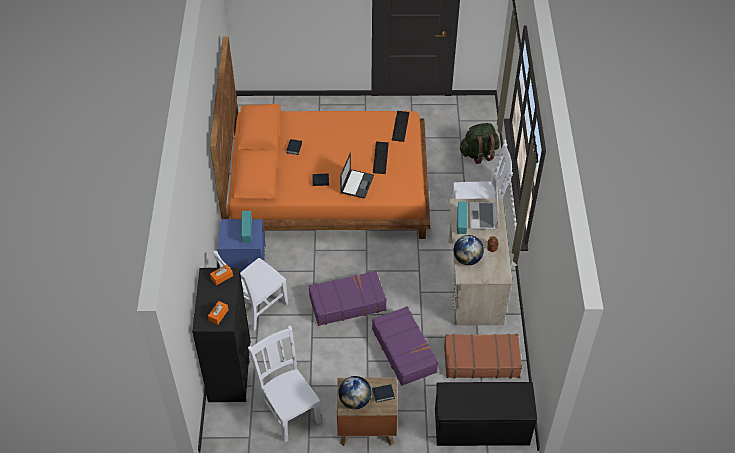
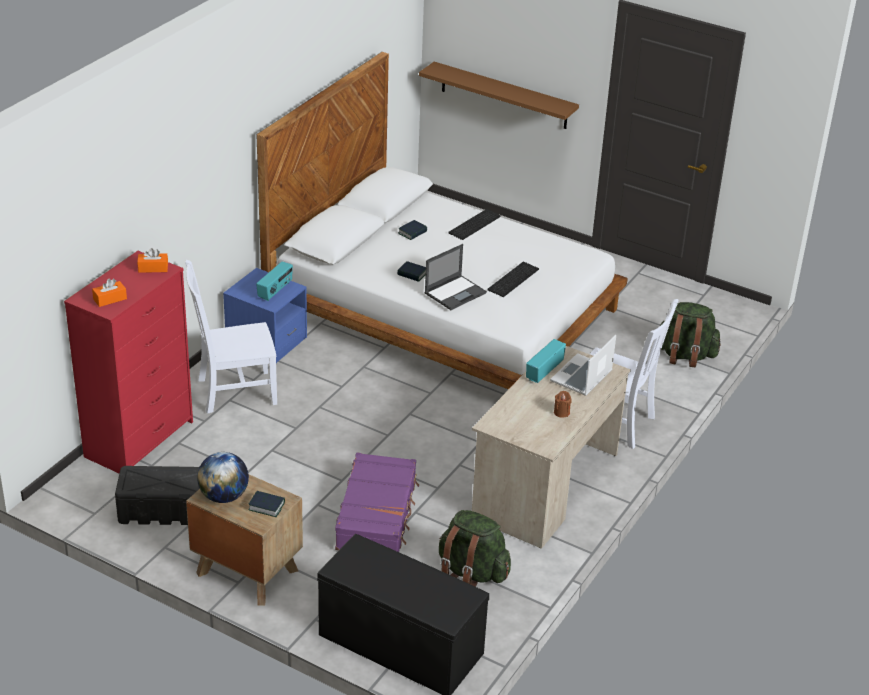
camera: 30 degrees right, 15 degrees down
black dresser [192,268,251,402] -> red dresser [64,251,193,473]
orange bed [210,37,430,239] -> white bed [257,52,628,389]
white chair [248,326,321,443] -> black storage box [115,466,200,525]
purple suitcase [309,271,387,326] -> none
keyboard [392,111,409,142] -> keyboard moved to [448,209,501,240]
brown suitcase [444,334,522,378] -> green backpack [439,510,511,587]
globe [453,235,484,265] -> none
none -> brown shelf [419,62,579,129]

